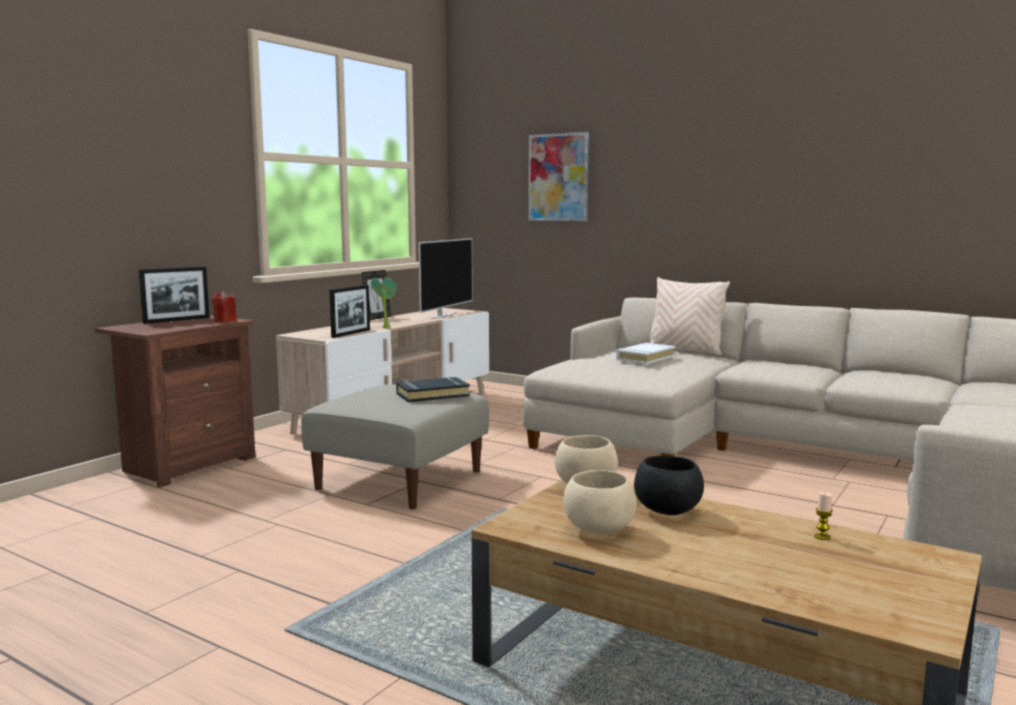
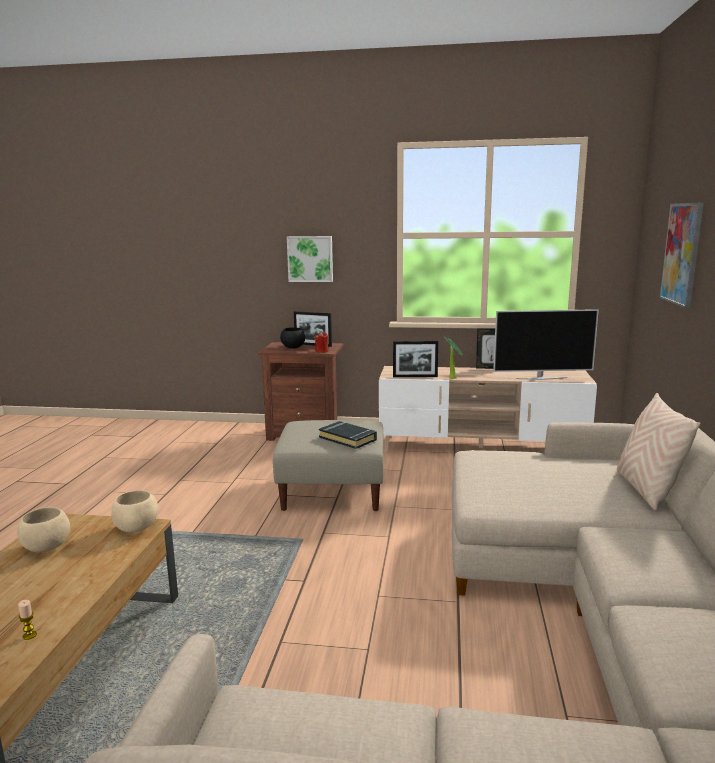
camera: 65 degrees right, 5 degrees up
white book [616,343,675,364] -> none
black bowl [634,456,704,515] -> black bowl moved to [280,327,305,349]
none -> picture [287,236,333,282]

